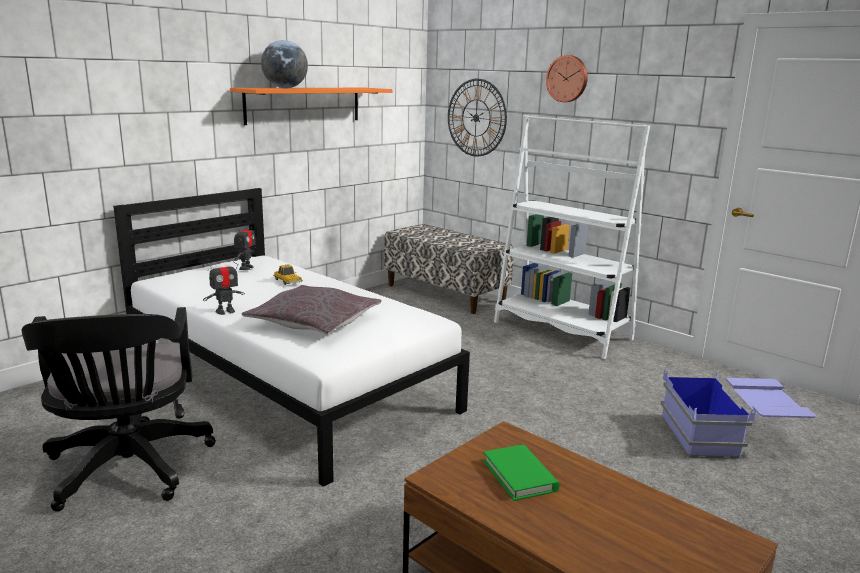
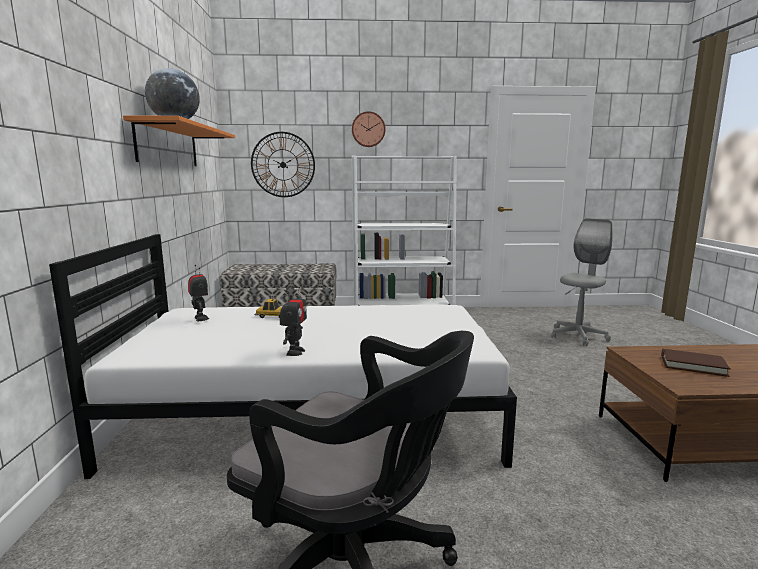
camera: 45 degrees left, 5 degrees down
grey pillow [242,285,382,334] -> none
green book [483,444,559,501] -> brown book [661,349,731,377]
blue storage box [660,370,816,459] -> grey office chair [551,218,613,346]

